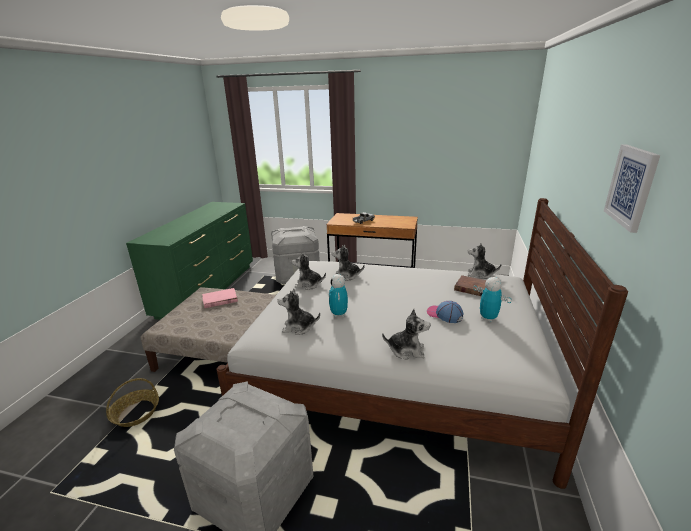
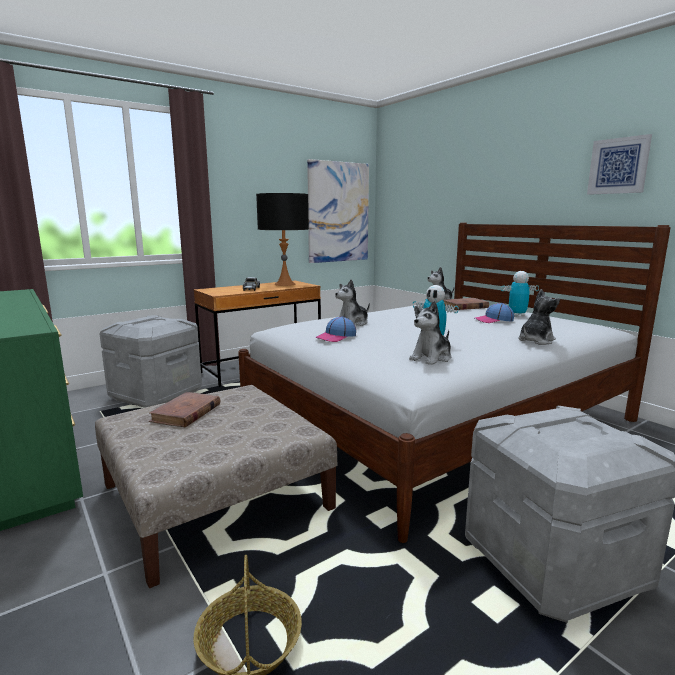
camera: 50 degrees left, 10 degrees down
pink book [202,288,238,308] -> brown book [148,392,220,427]
plush toy [292,252,326,290] -> cap [316,316,356,342]
none -> black table lamp [256,193,309,286]
none -> picture [307,159,369,263]

